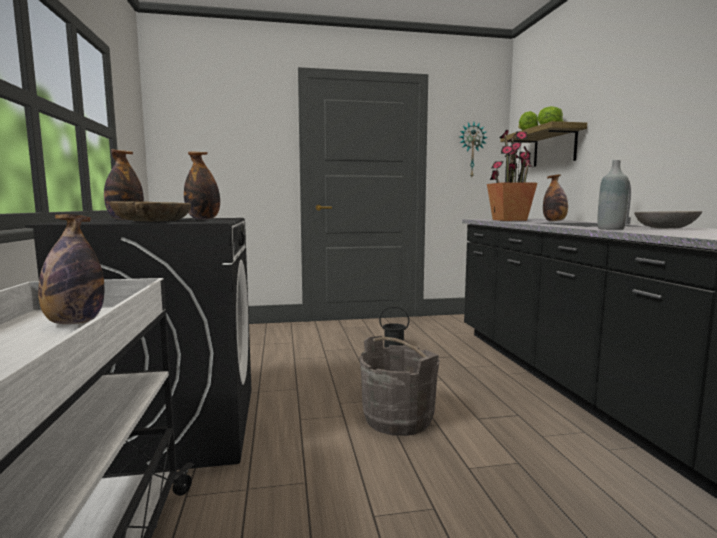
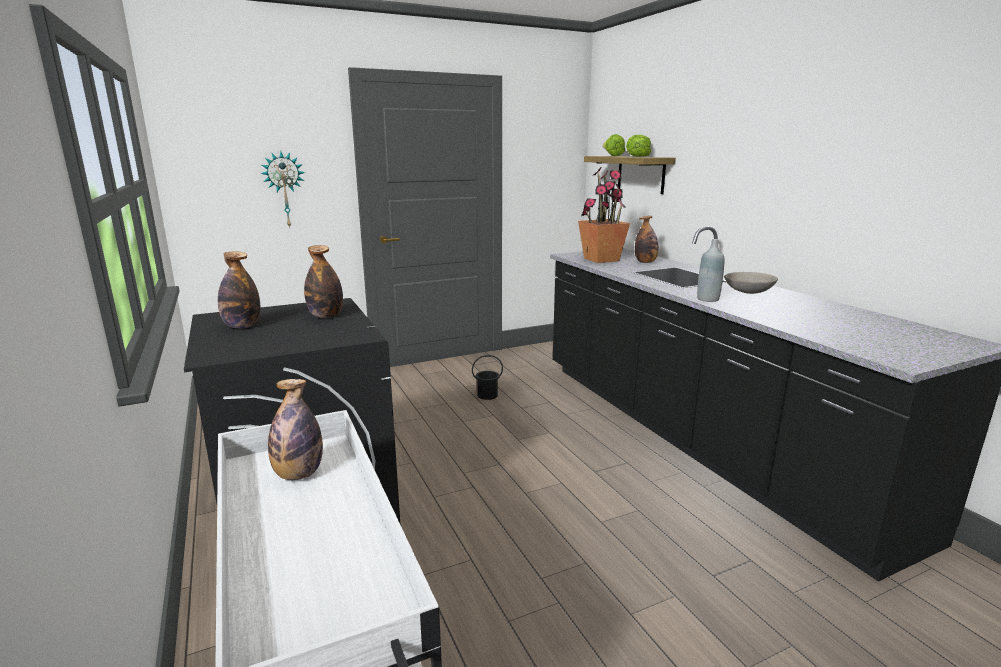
camera: 15 degrees left, 10 degrees up
brown bowl [109,201,191,222] -> none
grey bucket [359,336,439,436] -> none
wall clock [460,122,488,177] -> wall clock moved to [260,151,305,229]

